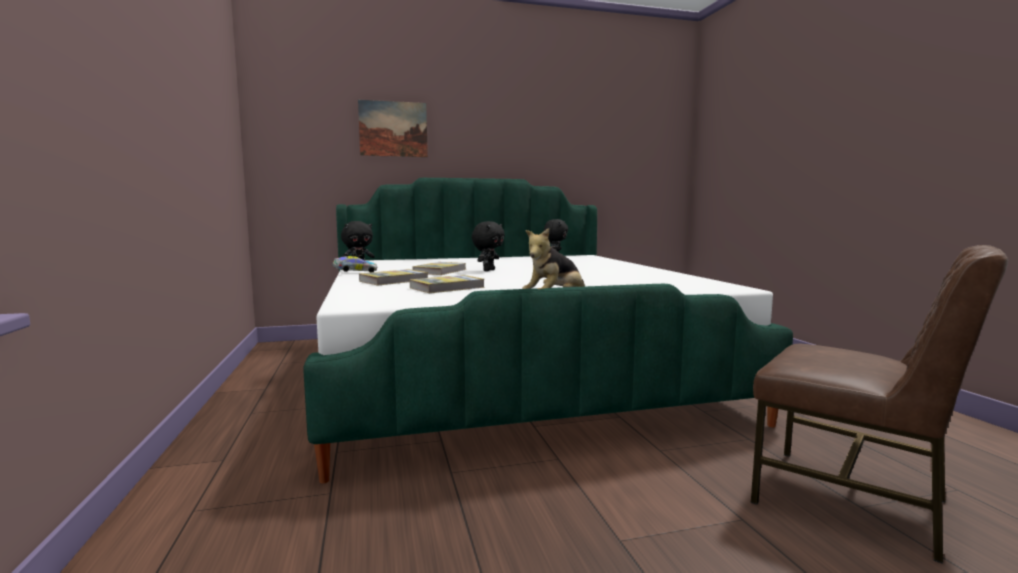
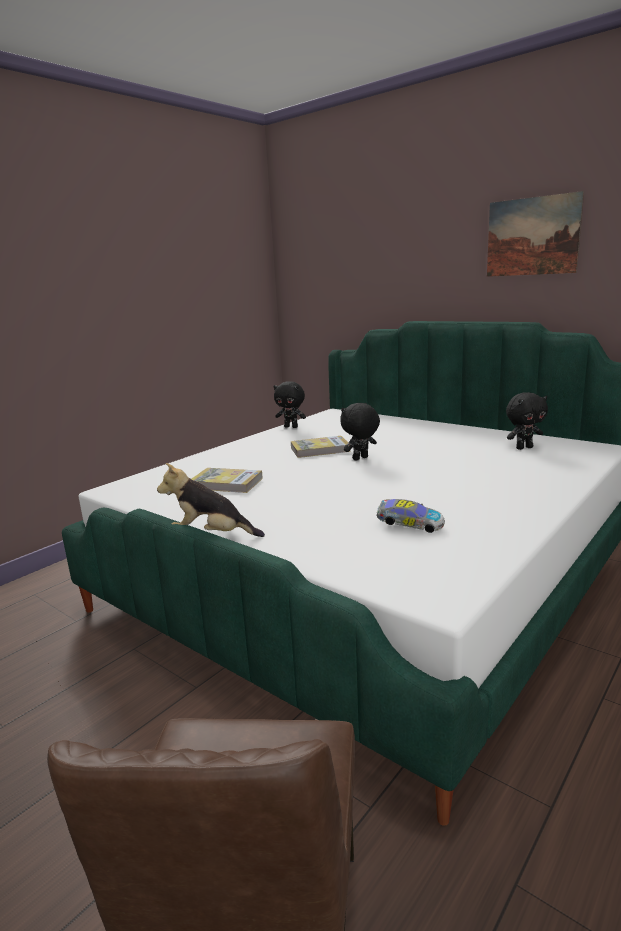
camera: 55 degrees right, 10 degrees up
toy car [332,256,377,273] -> toy car moved to [376,499,445,533]
picture [358,100,428,157] -> picture moved to [487,191,584,277]
book [359,269,429,286] -> none
black plush toy [472,221,505,271] -> black plush toy turned 150 degrees clockwise [340,403,380,461]

